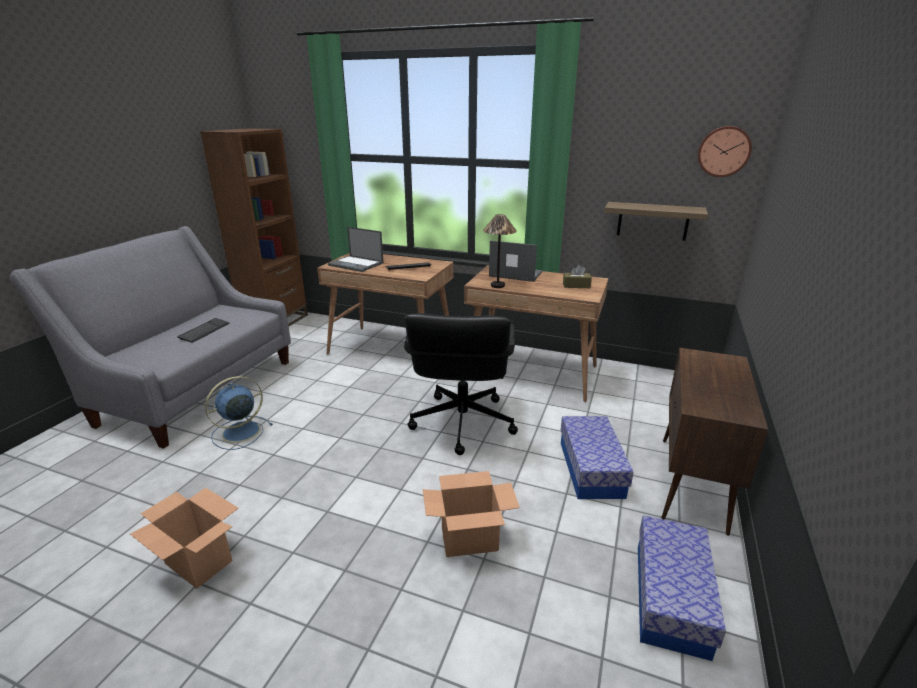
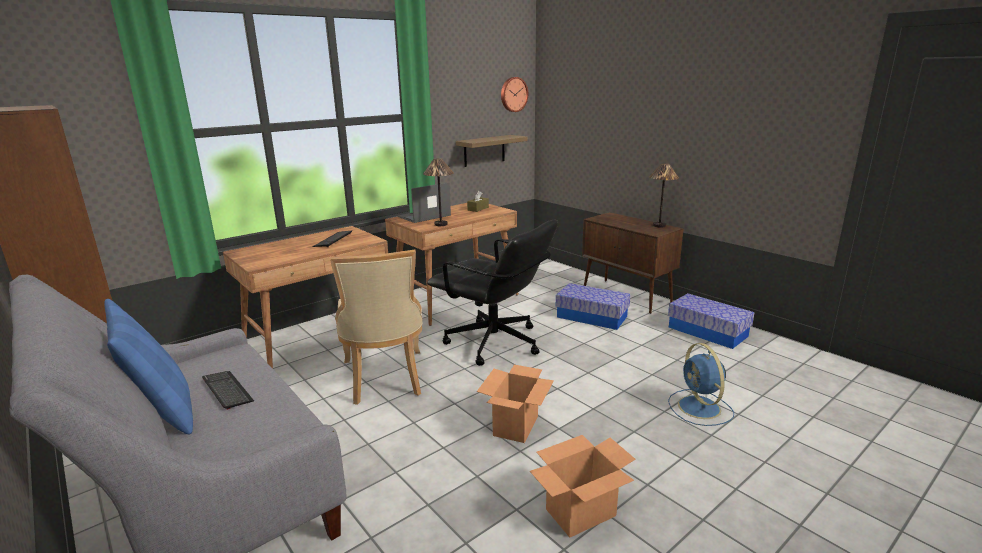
camera: 60 degrees left, 5 degrees down
blue fan [205,376,272,450] -> blue fan moved to [668,343,734,426]
laptop [328,227,384,272] -> none
cardboard box [423,471,520,557] -> cardboard box moved to [477,365,554,443]
none -> blue pillow [104,299,193,434]
none -> beige chair [330,250,423,405]
none -> table lamp [649,163,679,228]

